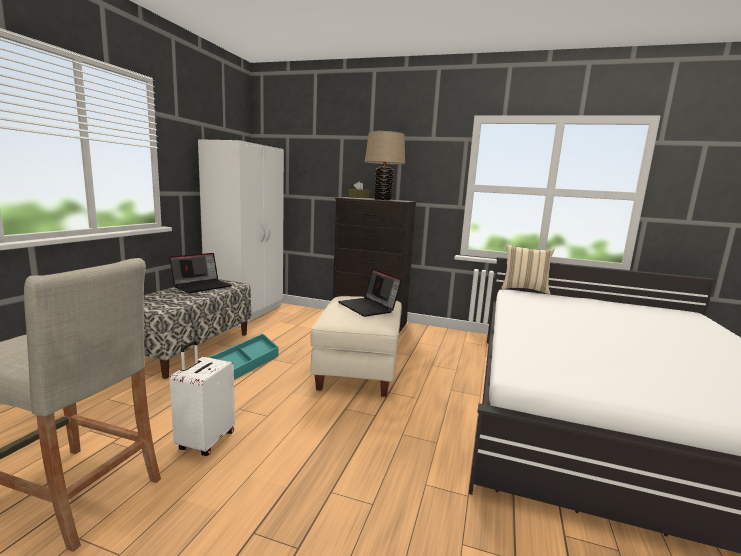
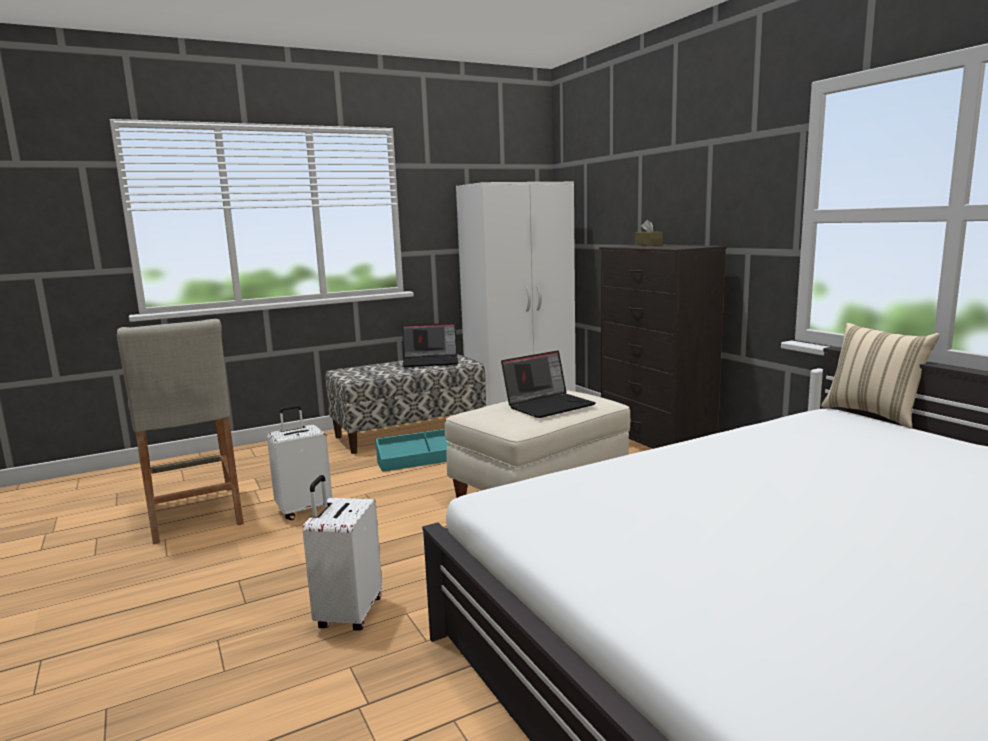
camera: 45 degrees right, 0 degrees up
laptop [338,269,402,317] -> laptop turned 135 degrees counterclockwise [501,350,596,418]
beige table lamp [365,131,405,200] -> none
none -> white suitcase [303,475,382,631]

